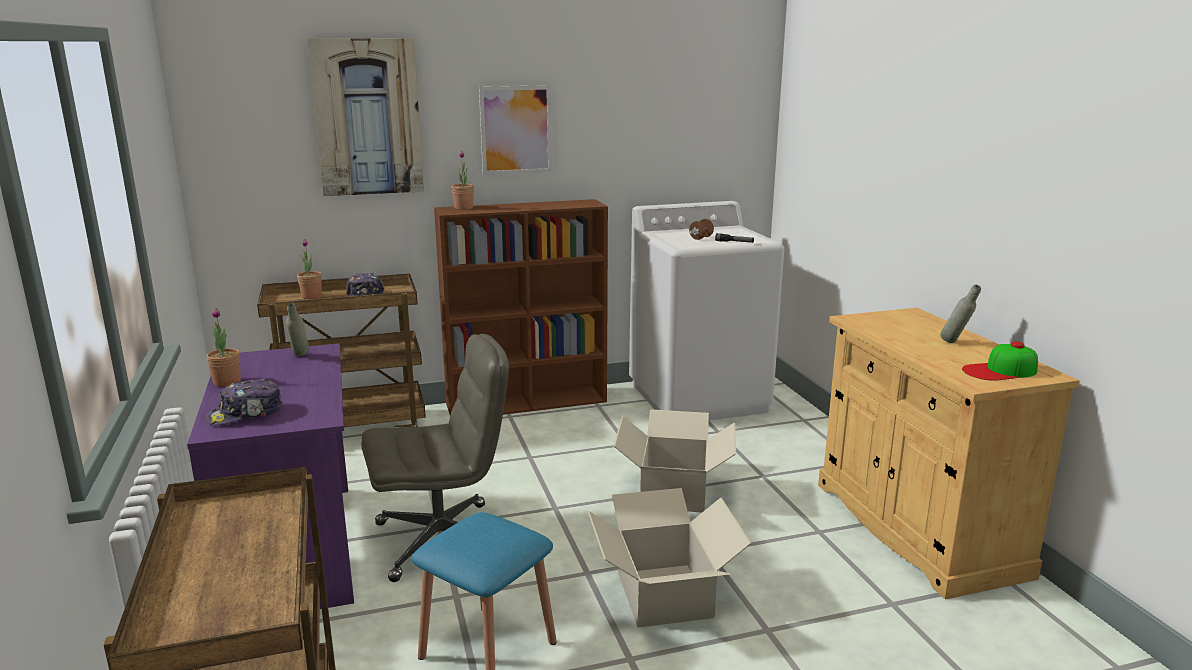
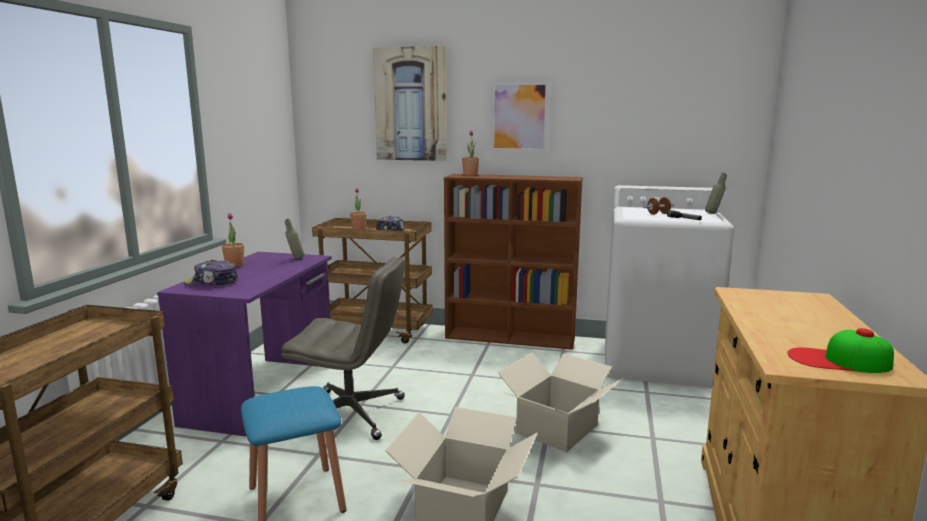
camera: 30 degrees right, 5 degrees down
grey bottle [940,285,981,343] -> grey bottle moved to [705,173,727,214]

